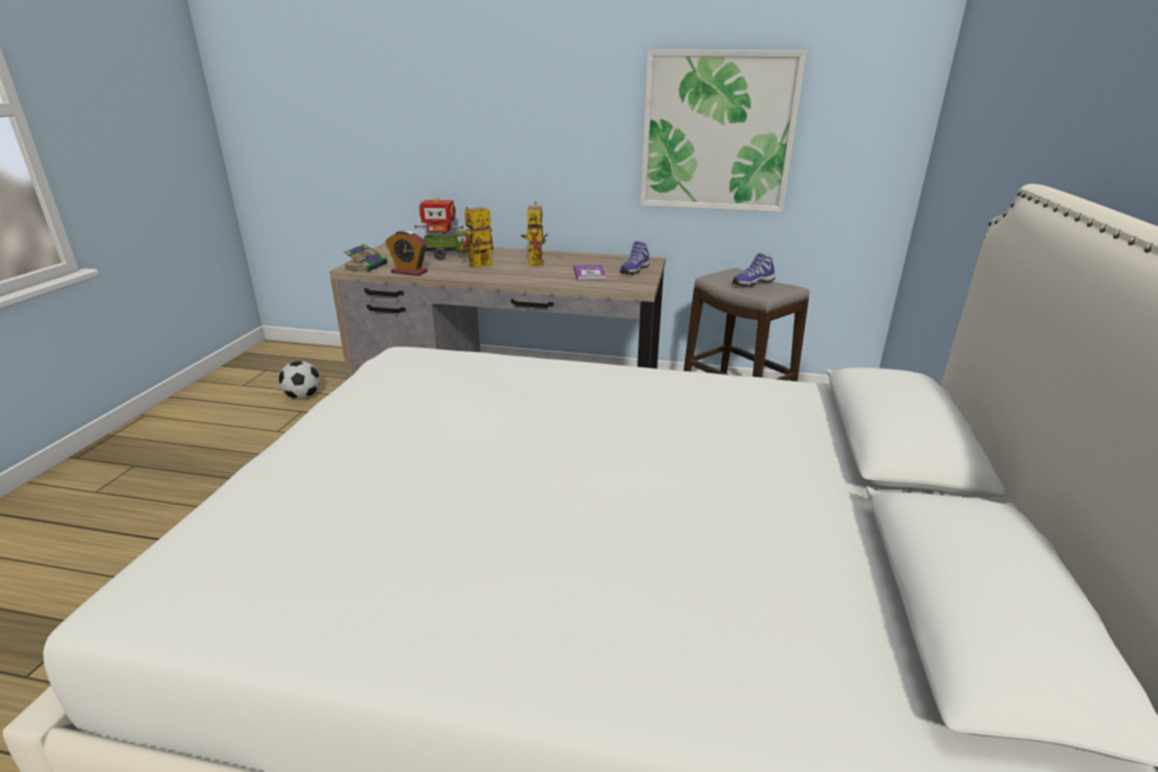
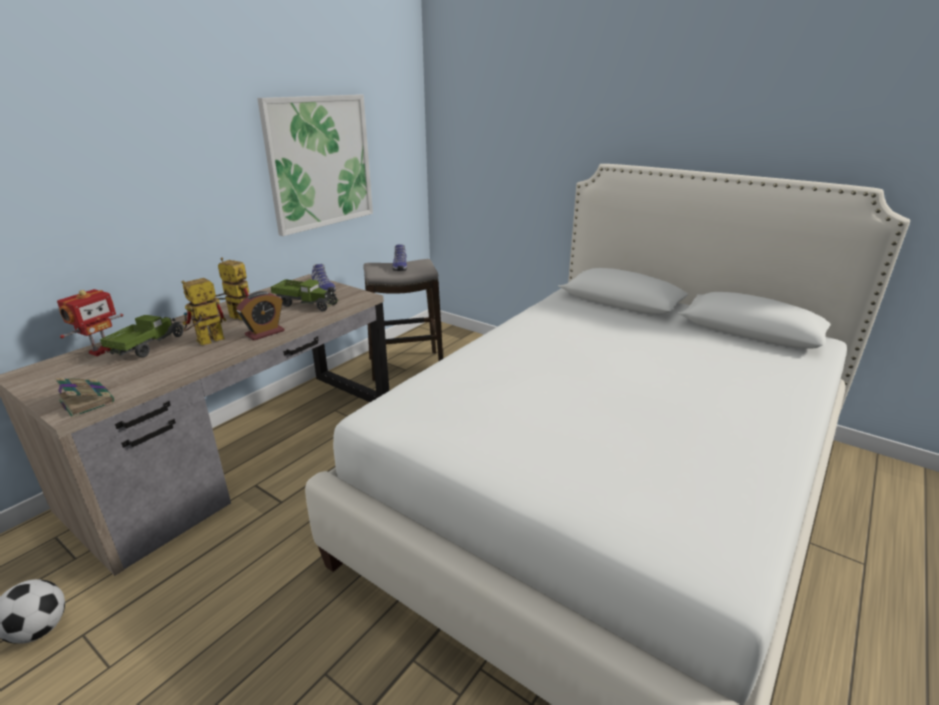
camera: 65 degrees left, 0 degrees up
alarm clock [386,230,428,276] -> alarm clock moved to [236,291,285,340]
toy robot [459,207,494,268] -> toy robot turned 60 degrees clockwise [181,278,226,345]
book [574,265,606,280] -> toy truck [270,279,337,311]

